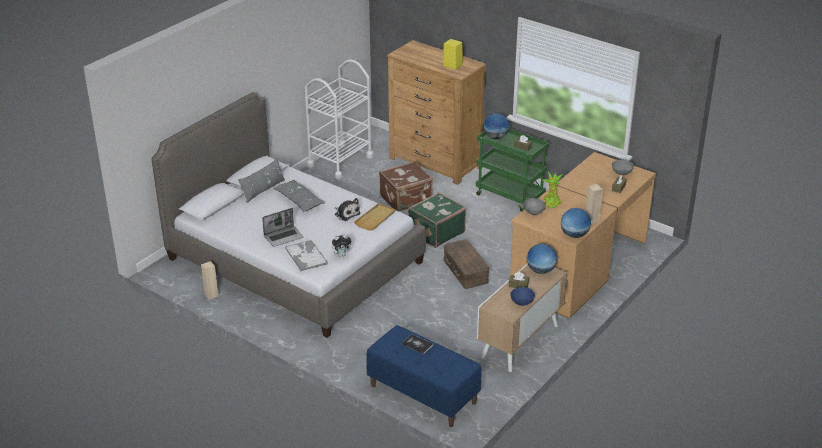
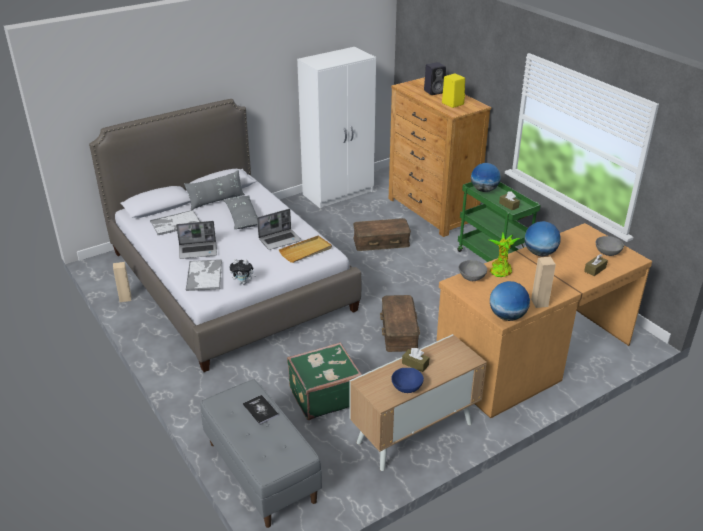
camera: 20 degrees right, 0 degrees up
white cart [305,59,373,179] -> white wardrobe [297,47,376,208]
plush toy [335,198,361,221] -> laptop [257,209,302,250]
blue bench [366,325,482,427] -> grey bench [201,379,322,528]
brown suitcase [379,161,433,211] -> brown storage box [353,218,411,251]
green suitcase [408,192,466,248] -> green suitcase moved to [287,342,362,420]
globe [527,244,557,274] -> globe moved to [524,221,561,257]
none -> tray [150,210,200,236]
none -> black speaker [424,62,446,95]

